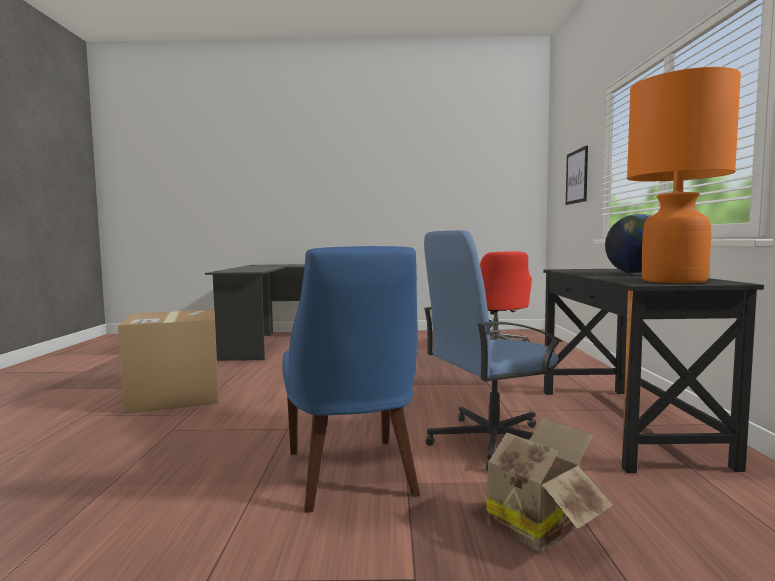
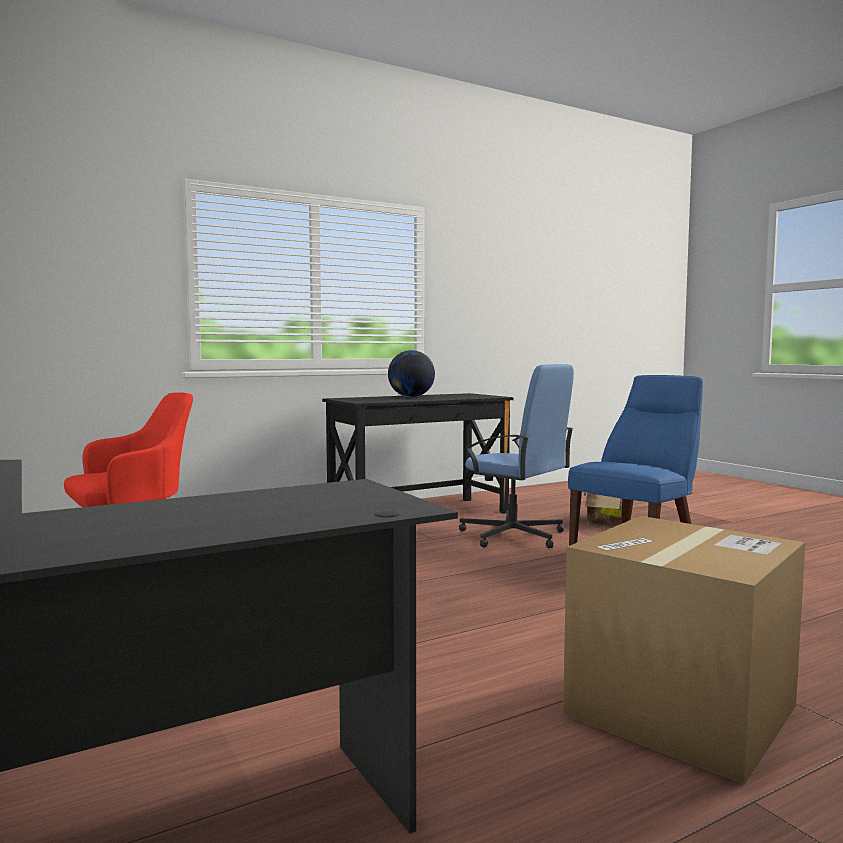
camera: 120 degrees left, 0 degrees up
picture [566,146,588,205] -> none
orange table lamp [627,67,741,283] -> none

